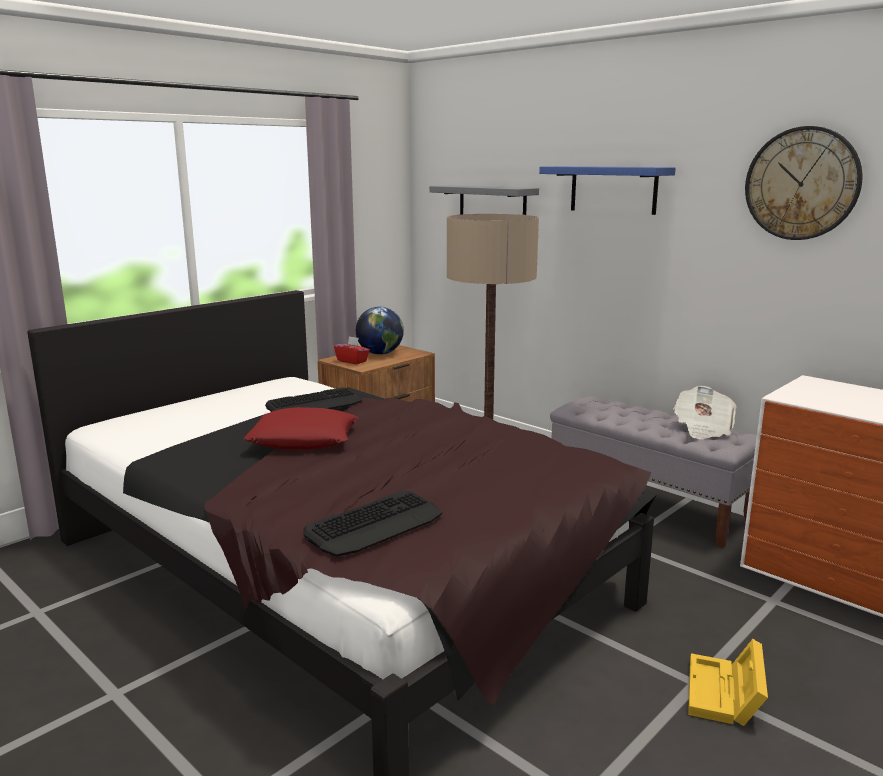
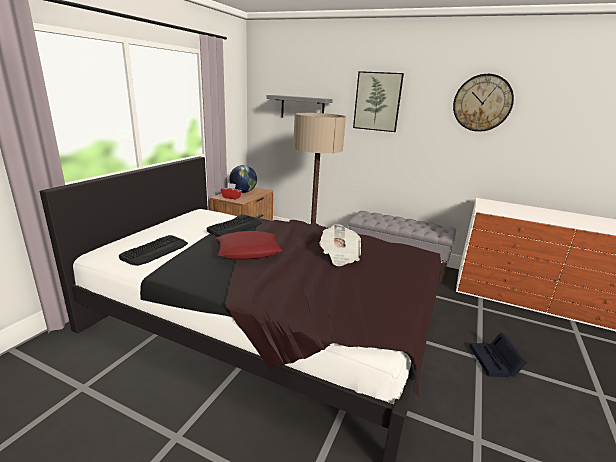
camera: 20 degrees left, 5 degrees up
keyboard [303,491,442,557] -> keyboard moved to [119,235,188,266]
blue shelf [539,166,676,215] -> picture [353,71,404,132]
newspaper [673,386,737,439] -> newspaper moved to [319,224,361,266]
yellow storage box [688,639,768,726] -> black storage box [470,332,528,377]

